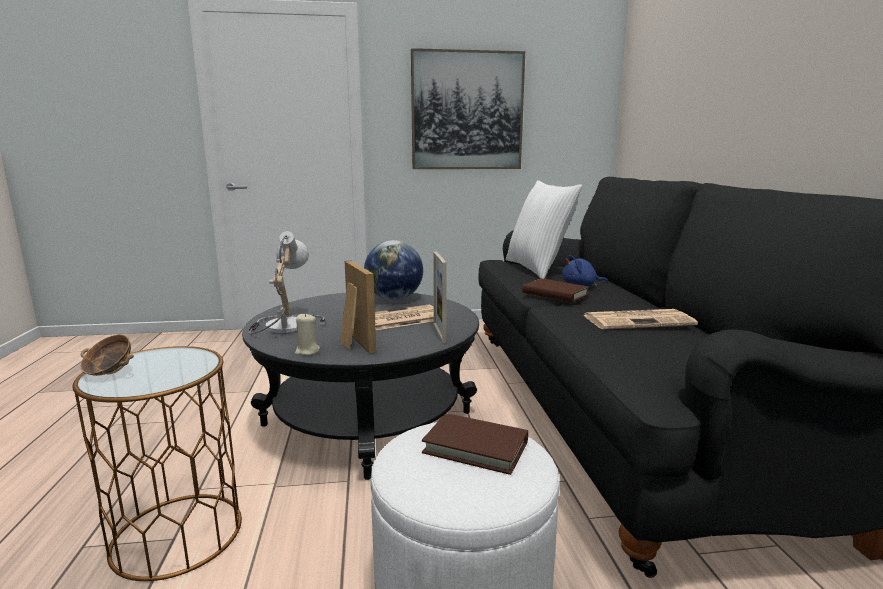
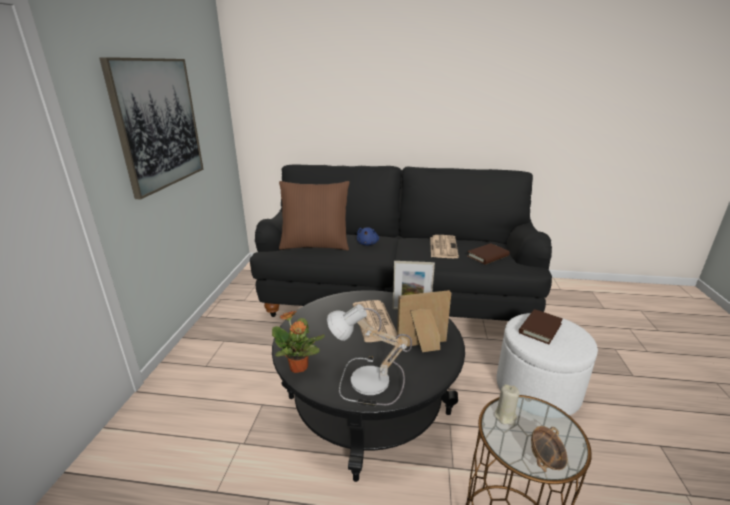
camera: 75 degrees left, 10 degrees up
beige candle [295,313,320,355] -> beige candle moved to [494,384,520,425]
globe [364,240,423,300] -> none
white pillow [506,180,582,279] -> brown pillow [279,181,350,251]
brown book [522,279,589,302] -> brown book moved to [467,243,510,265]
none -> potted plant [272,311,325,373]

